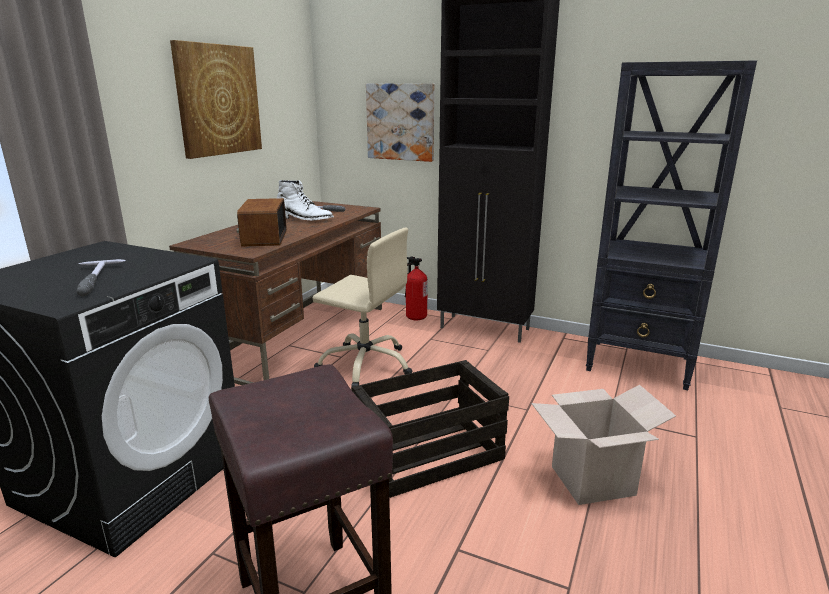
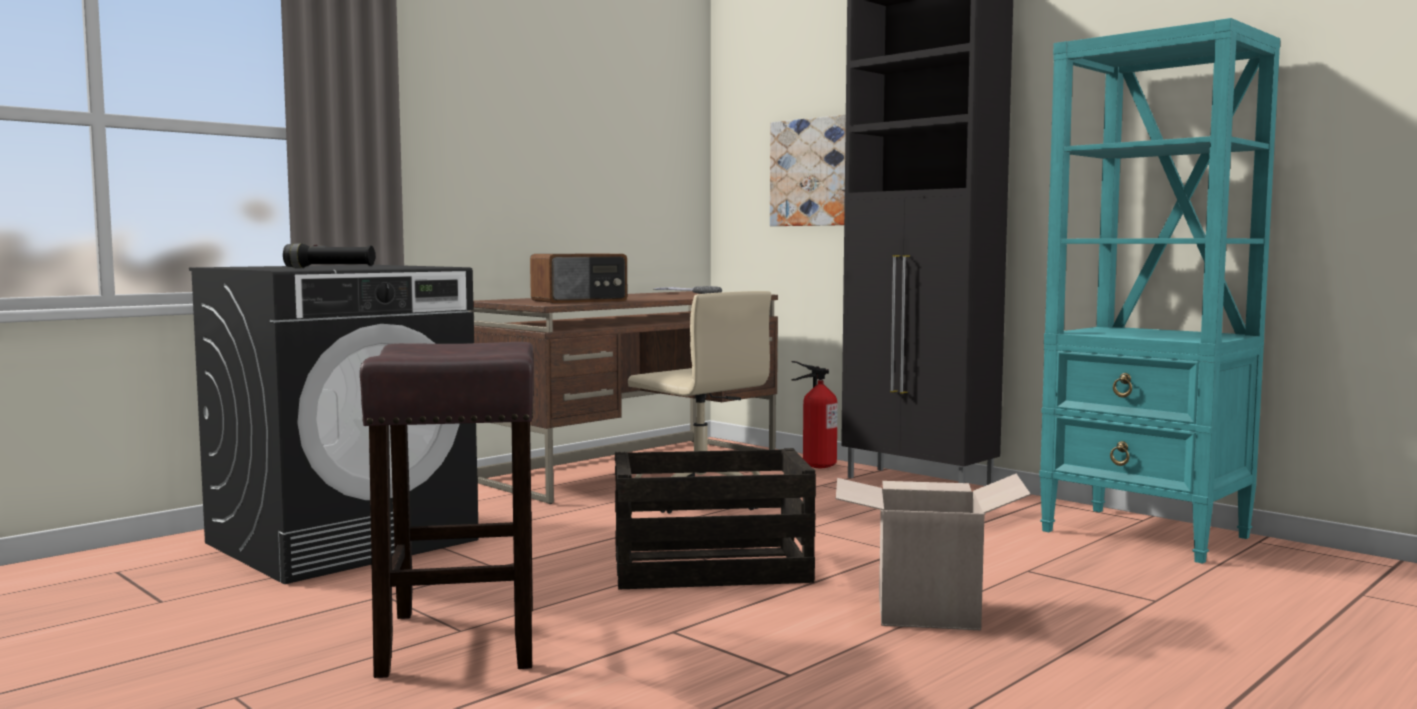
camera: 20 degrees right, 15 degrees down
hammer [77,259,125,296] -> black flashlight [283,243,376,268]
picture [170,40,262,159] -> none
radio [236,198,287,247] -> radio turned 135 degrees counterclockwise [530,253,627,303]
white boot [277,180,334,220] -> none
black bookcase [586,61,757,390] -> turquoise bookcase [1039,18,1280,564]

